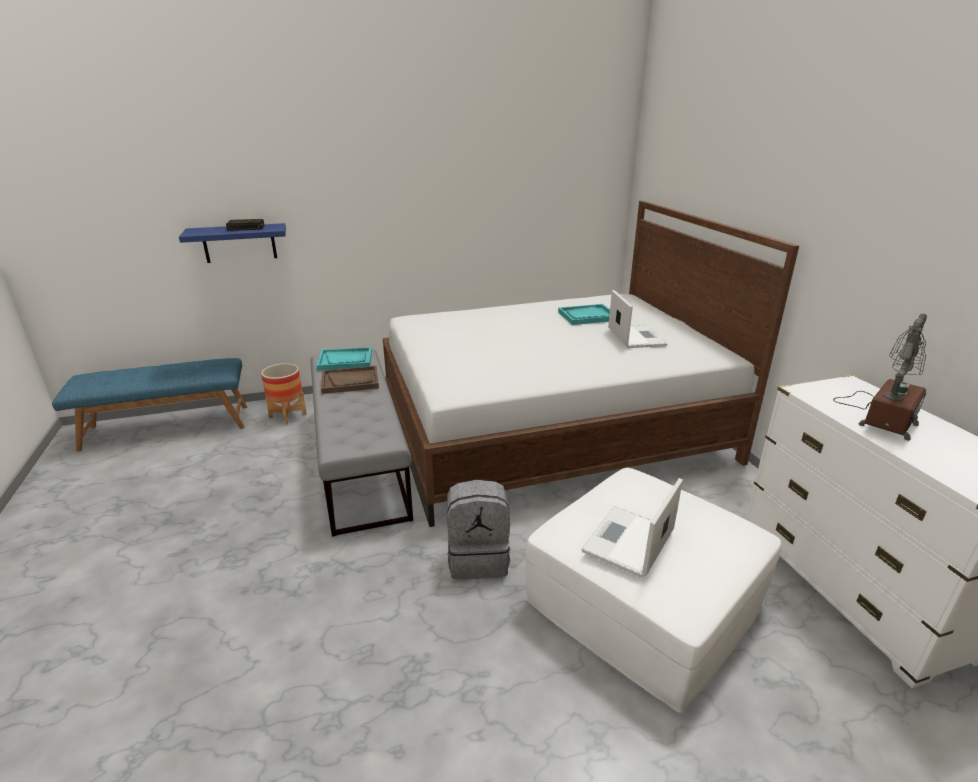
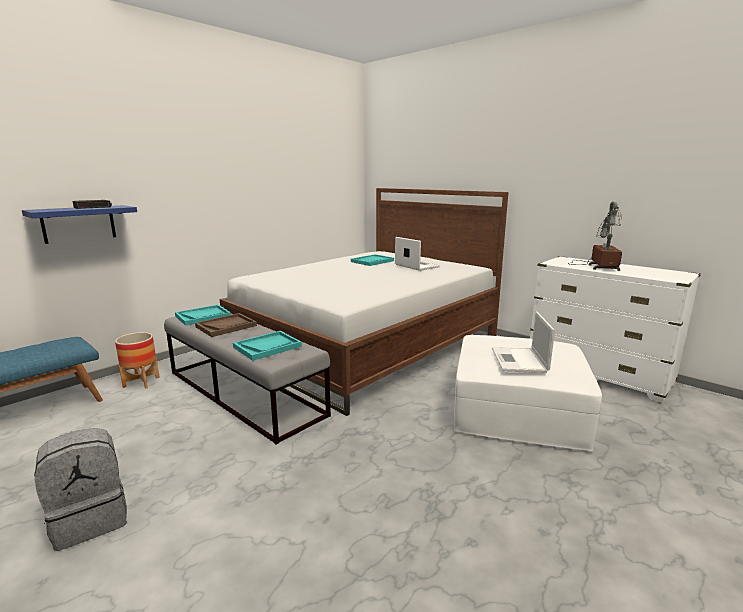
camera: 30 degrees left, 10 degrees down
grey backpack [447,480,511,579] -> grey backpack moved to [34,428,127,551]
none -> turquoise tray [233,331,302,361]

